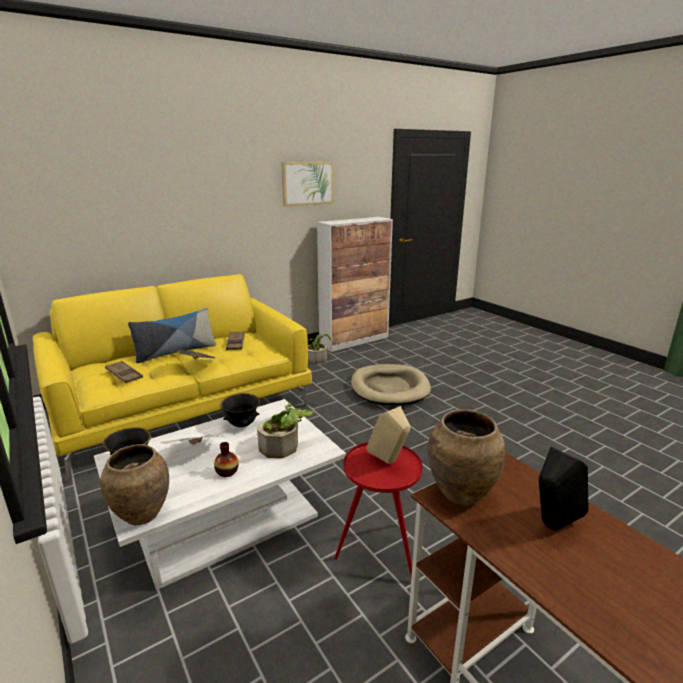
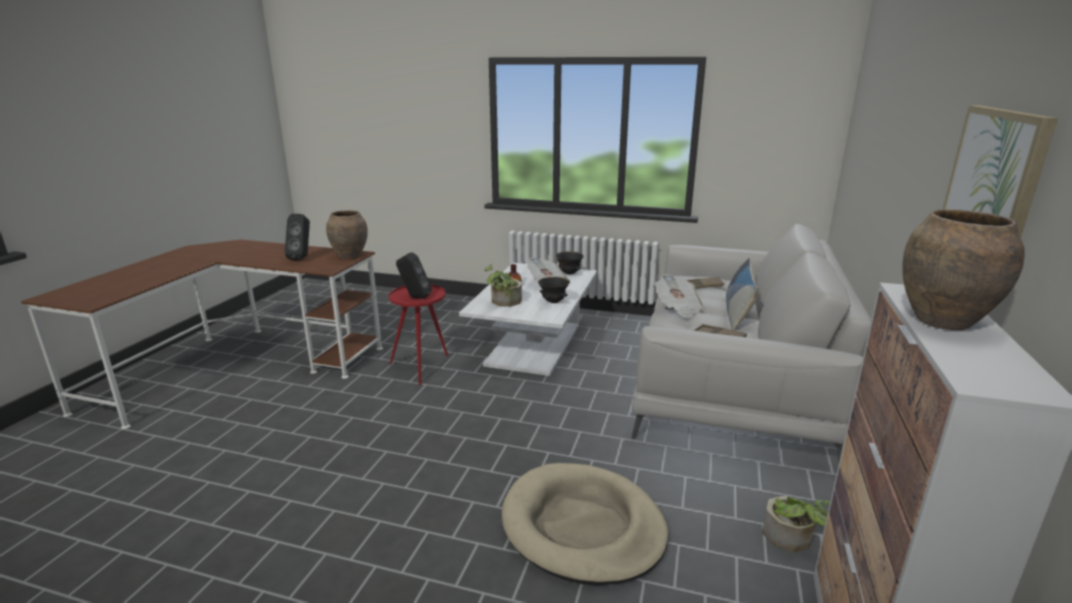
camera: 140 degrees right, 0 degrees up
yellow sofa [33,274,312,483] -> grey sofa [632,224,871,466]
brown vase [100,444,169,525] -> brown vase moved to [902,209,1025,330]
beige speaker [366,406,411,464] -> black speaker [396,252,431,299]

